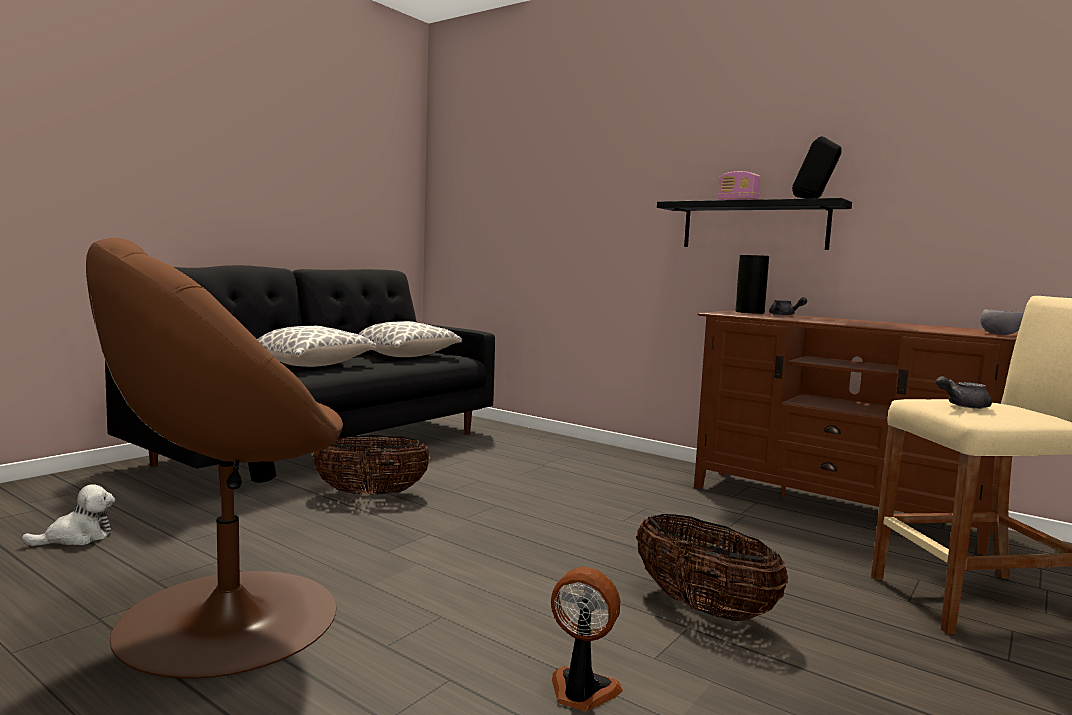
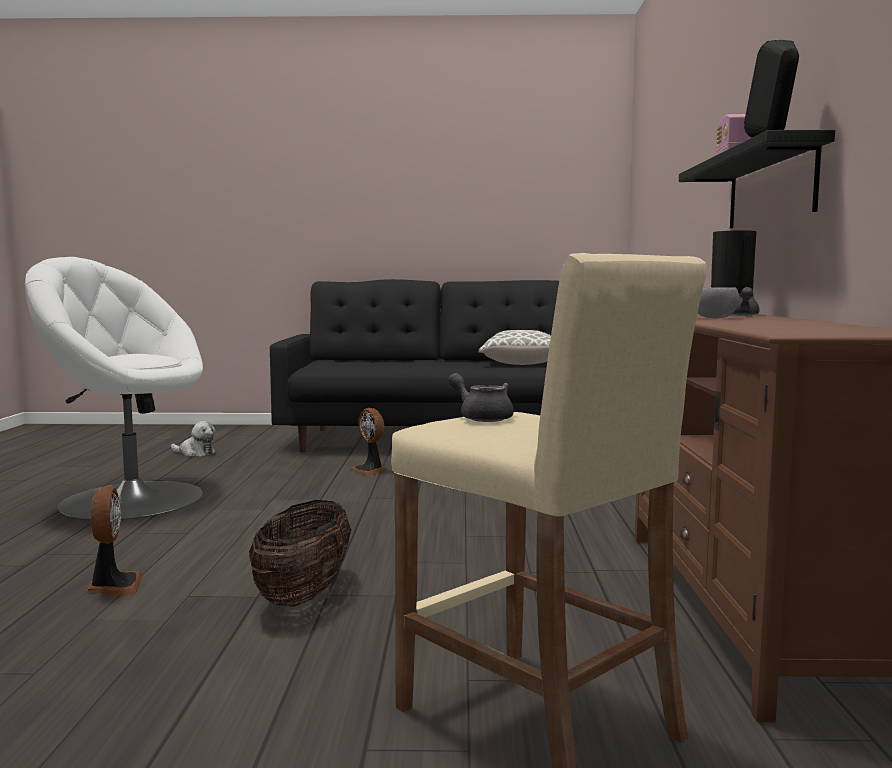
camera: 55 degrees right, 0 degrees up
brown armchair [86,238,343,678] -> white armchair [25,257,203,520]
pillow [257,326,377,367] -> none
basket [313,435,431,495] -> fan [349,408,386,476]
grey bowl [980,310,1023,335] -> grey bowl moved to [698,287,739,319]

